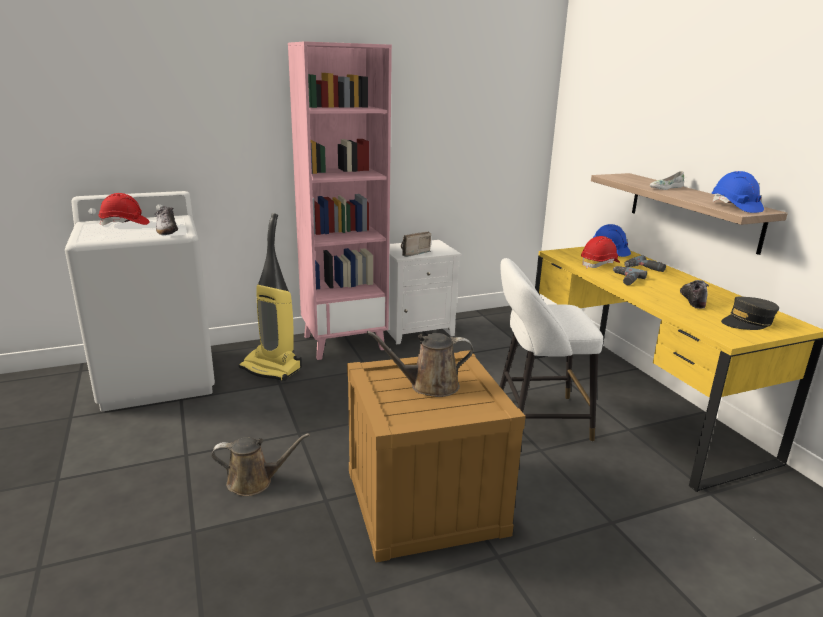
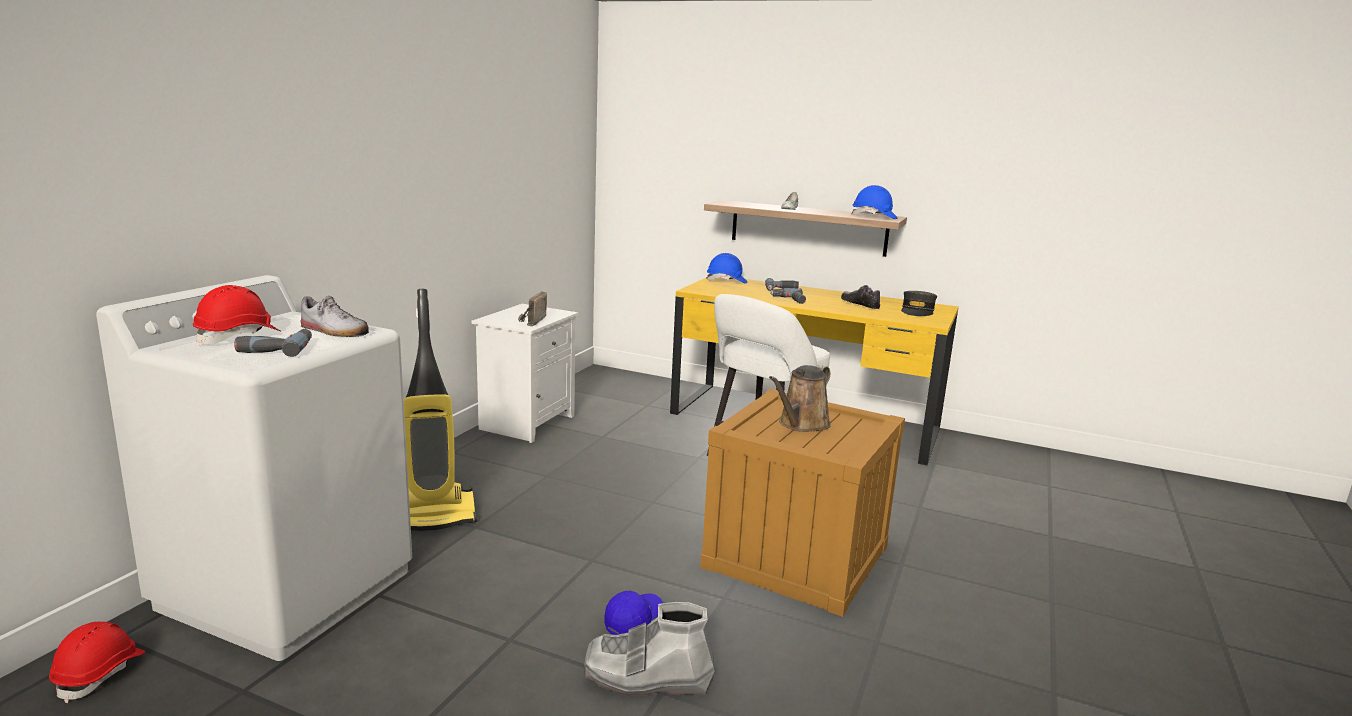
camera: 45 degrees left, 5 degrees down
brown watering can [212,433,310,496] -> blue cap [604,591,663,635]
pink bookcase [288,41,392,360] -> none
red hard hat [581,236,620,269] -> red hard hat moved to [49,621,146,703]
none -> power drill [234,329,312,357]
none -> grey boot [584,602,714,696]

